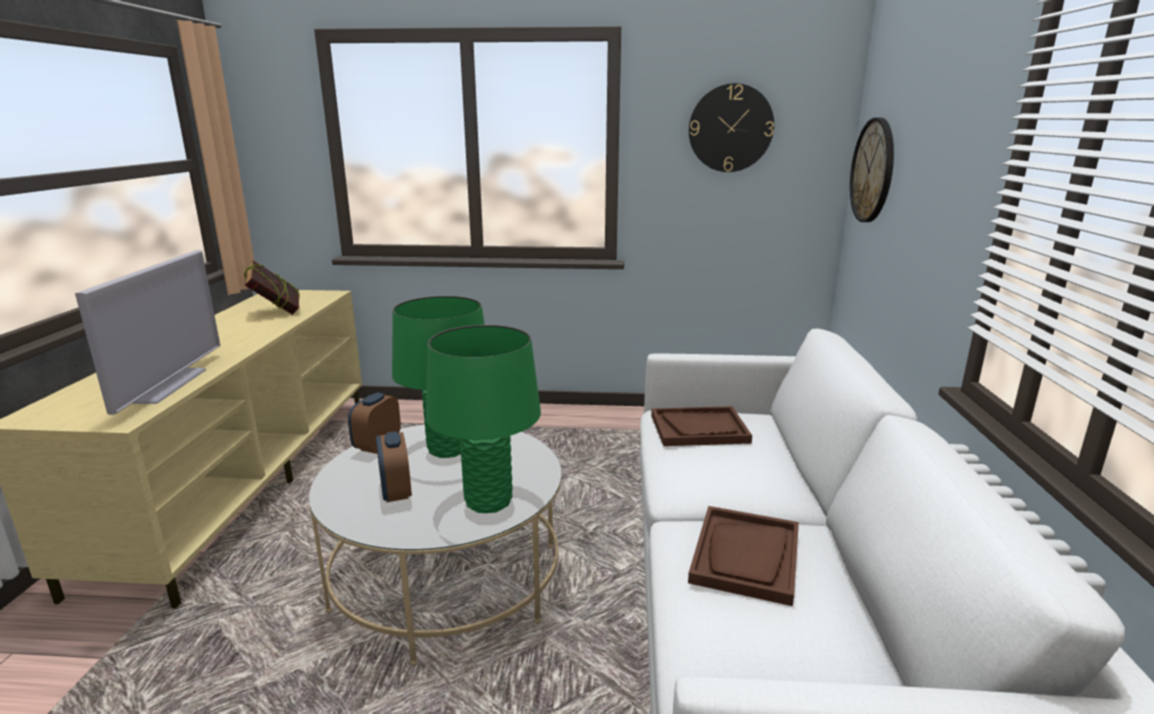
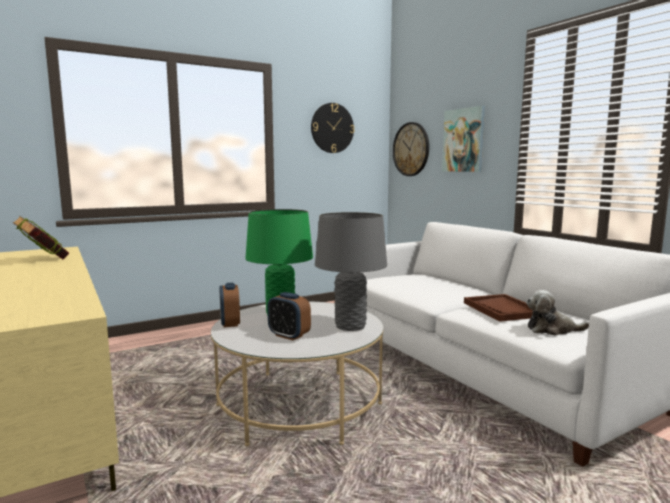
camera: 35 degrees left, 10 degrees down
television [75,250,220,415] -> none
green table lamp [426,325,541,513] -> grey table lamp [315,212,387,331]
brown tray [651,406,752,446] -> none
none -> picture [442,106,485,172]
none -> plush toy [526,290,589,336]

